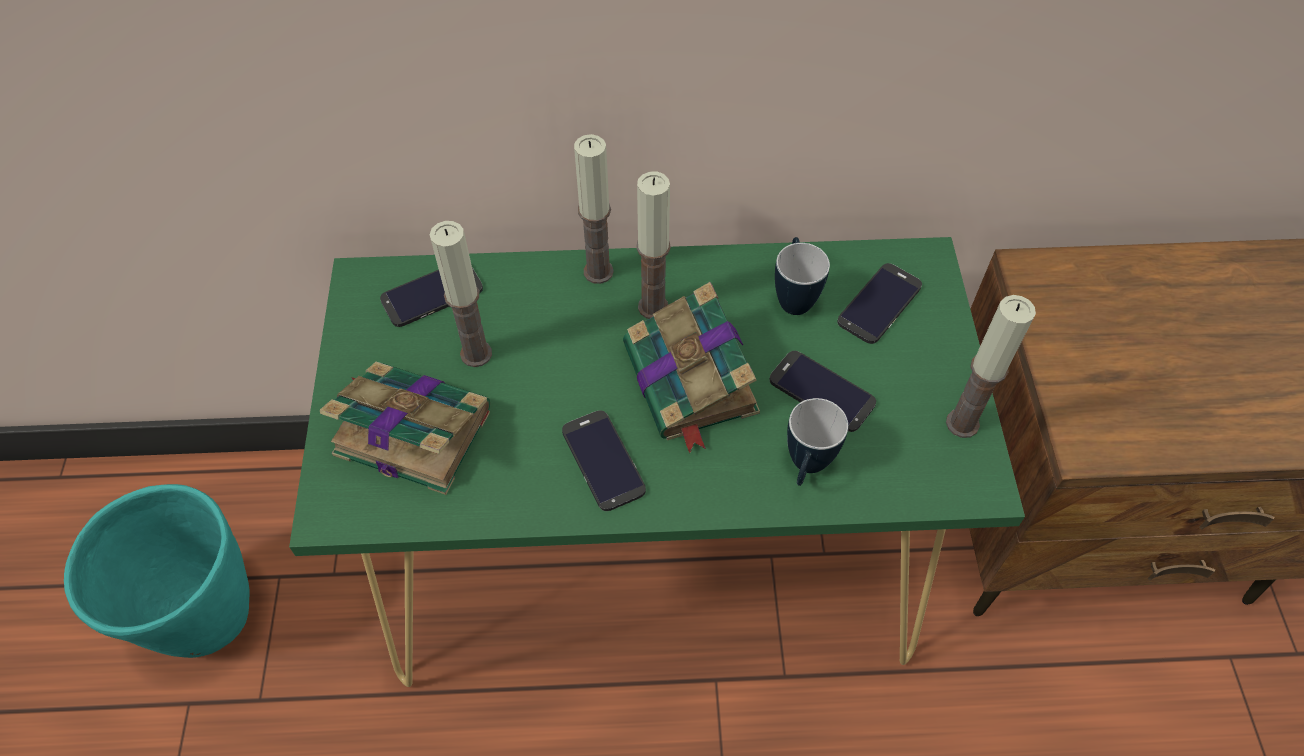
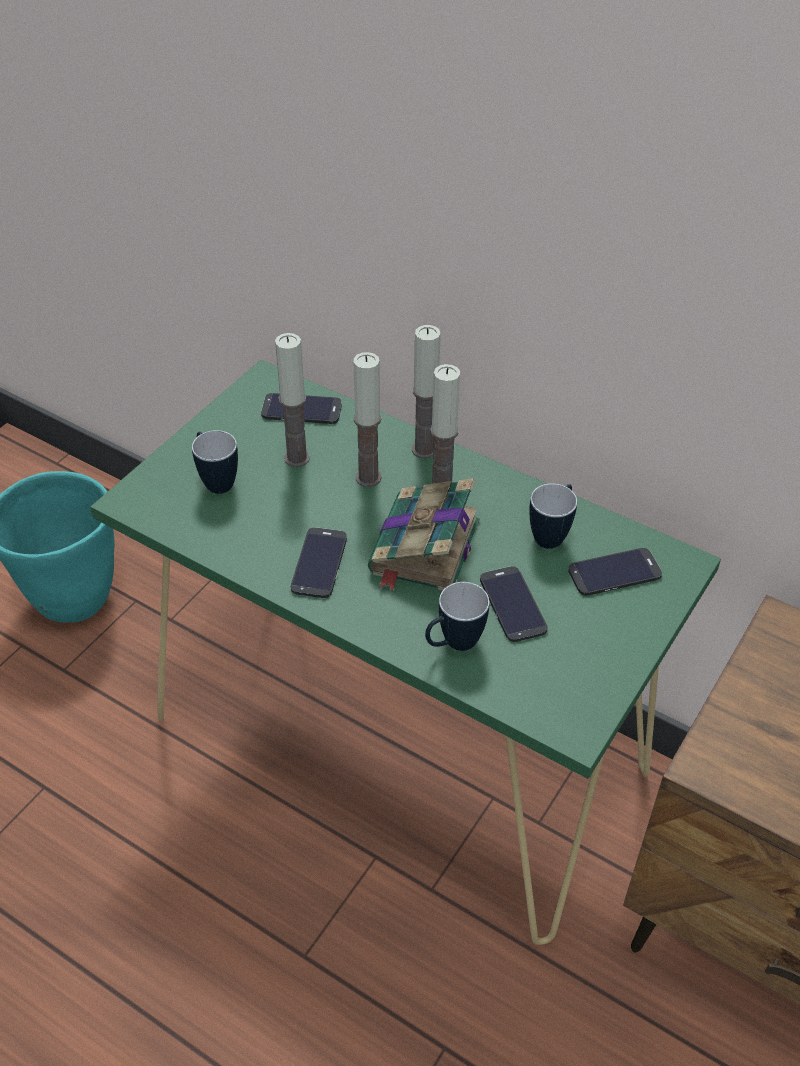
camera: 35 degrees right, 10 degrees down
book [320,362,490,495] -> mug [192,430,238,494]
candle [946,295,1036,438] -> candle moved to [354,352,382,487]

